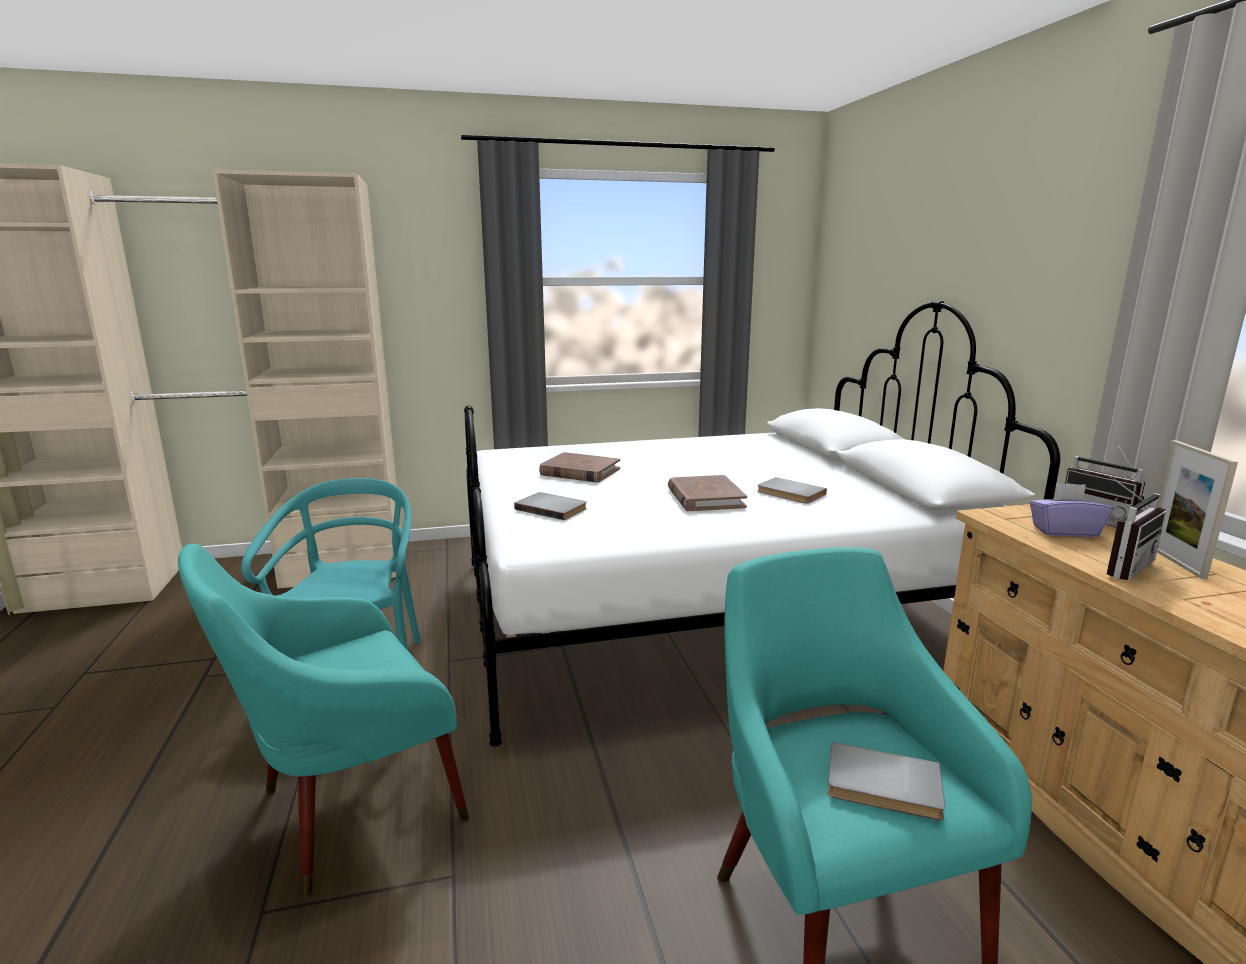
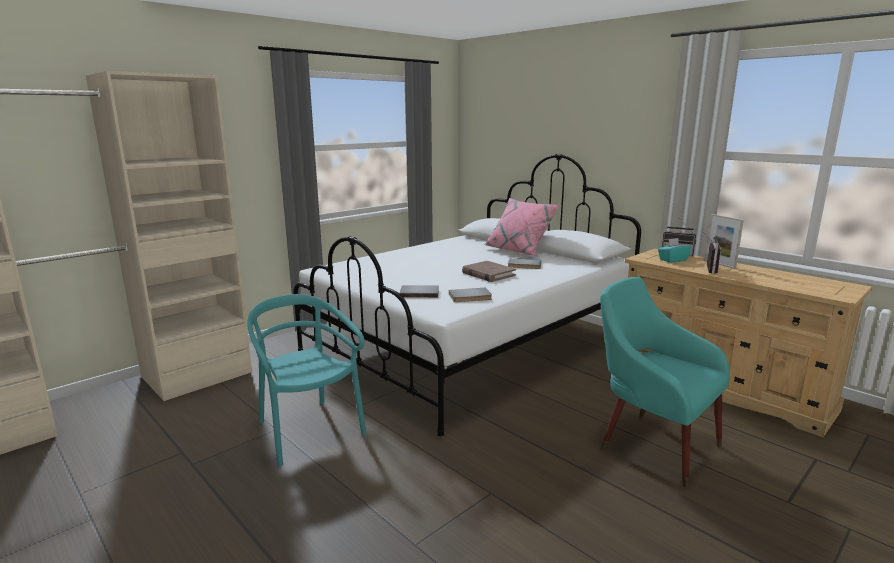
camera: 30 degrees left, 0 degrees up
turquoise armchair [178,544,469,897] -> none
brown book [539,452,620,483] -> none
grey book [828,742,946,821] -> grey book moved to [449,288,492,302]
purple tissue box [1030,483,1113,537] -> turquoise tissue box [658,238,692,263]
none -> pink pillow [484,198,560,256]

